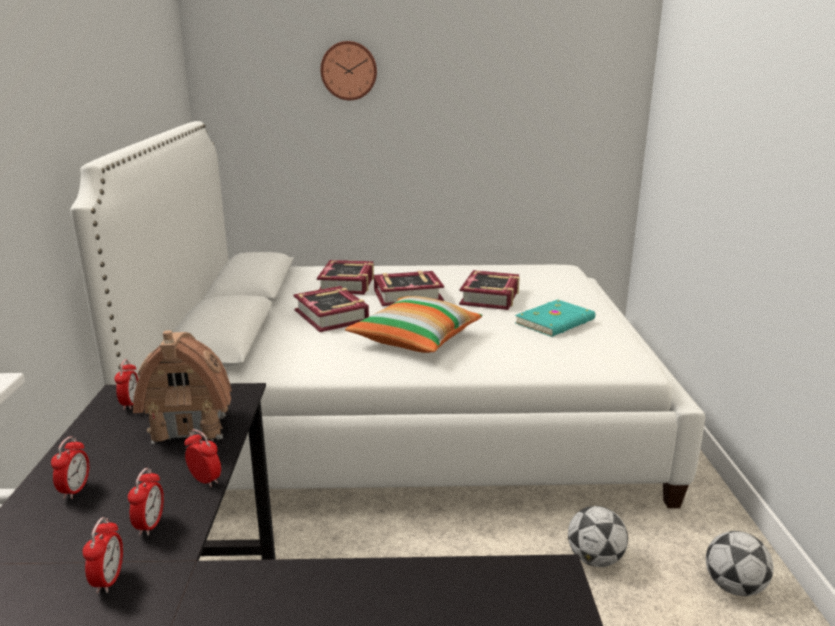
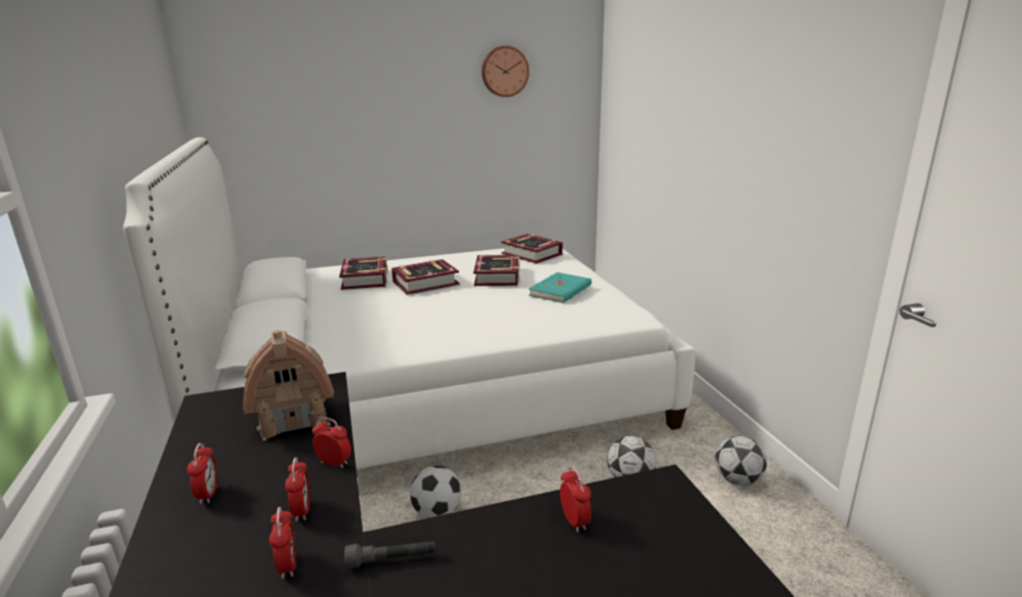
camera: 15 degrees left, 0 degrees up
alarm clock [115,359,138,410] -> alarm clock moved to [560,466,591,533]
book [293,286,369,332] -> book moved to [501,234,563,264]
wall clock [321,41,377,100] -> wall clock moved to [482,46,529,97]
pillow [345,296,482,353] -> none
none -> grey flashlight [344,541,435,568]
none -> football [410,466,462,518]

